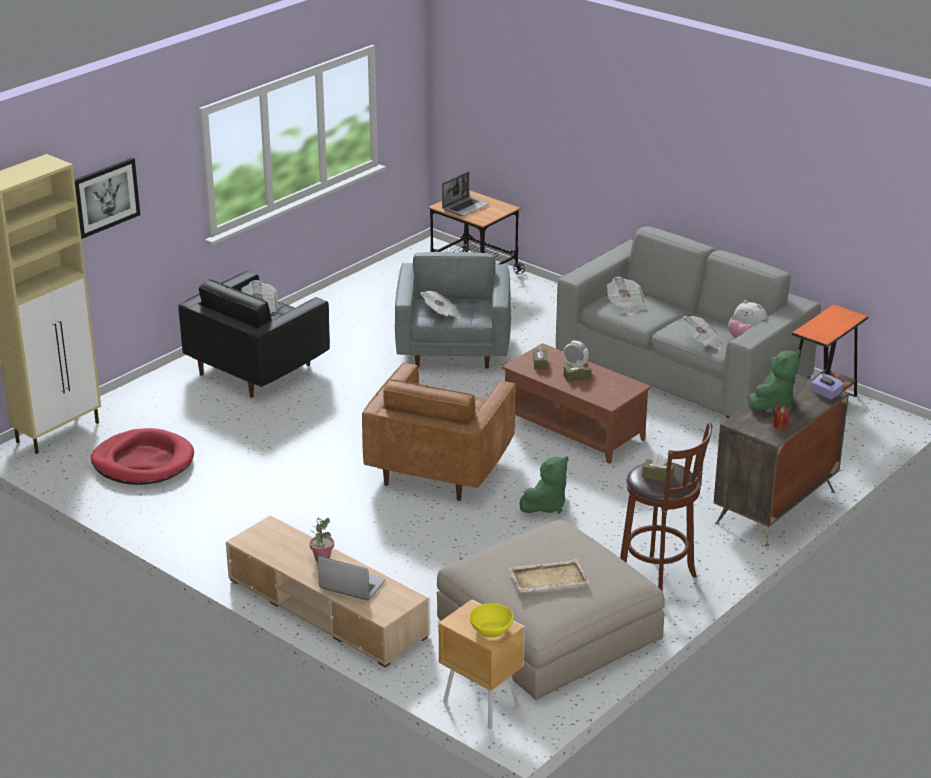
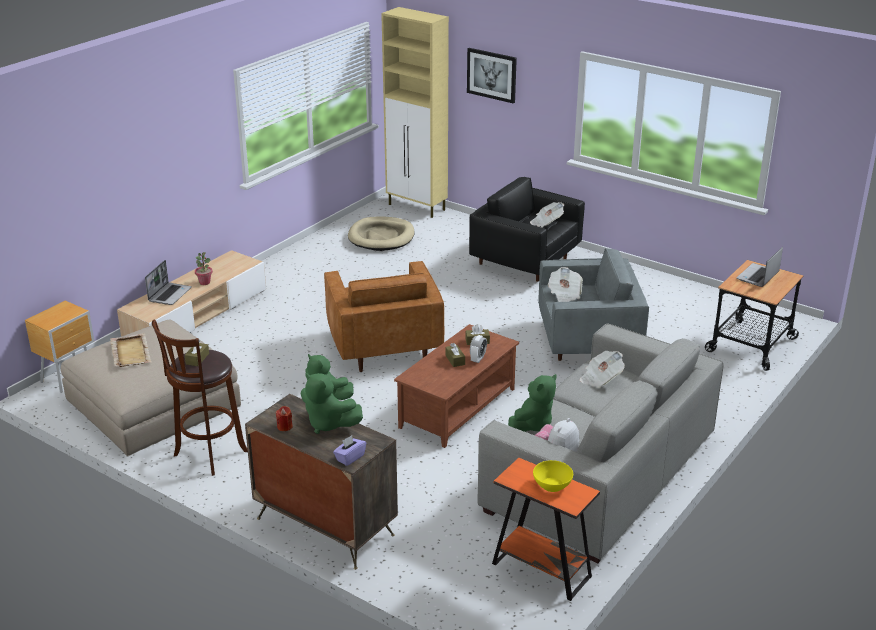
camera: 85 degrees right, 0 degrees up
red dog bed [91,428,194,485] -> beige dog bed [348,217,415,251]
brown armchair [362,363,516,501] -> brown armchair turned 120 degrees counterclockwise [324,261,444,372]
laptop [442,172,489,216] -> laptop turned 90 degrees clockwise [736,247,783,287]
yellow bowl [470,603,513,638] -> yellow bowl moved to [533,460,573,492]
newspaper [683,316,721,349] -> green plush toy [508,374,557,432]

